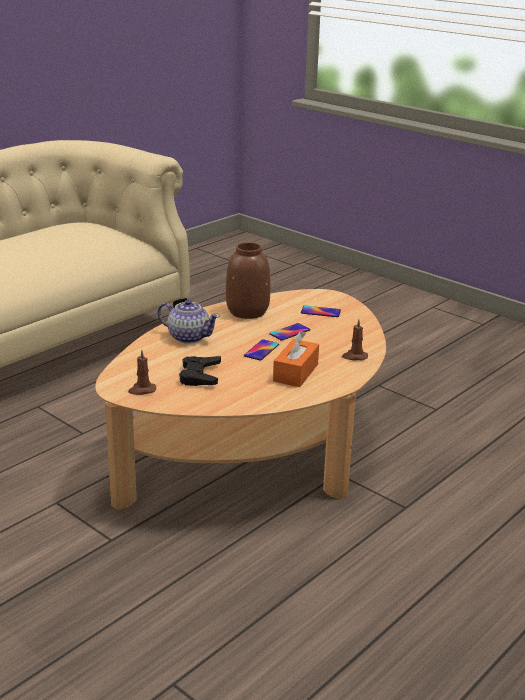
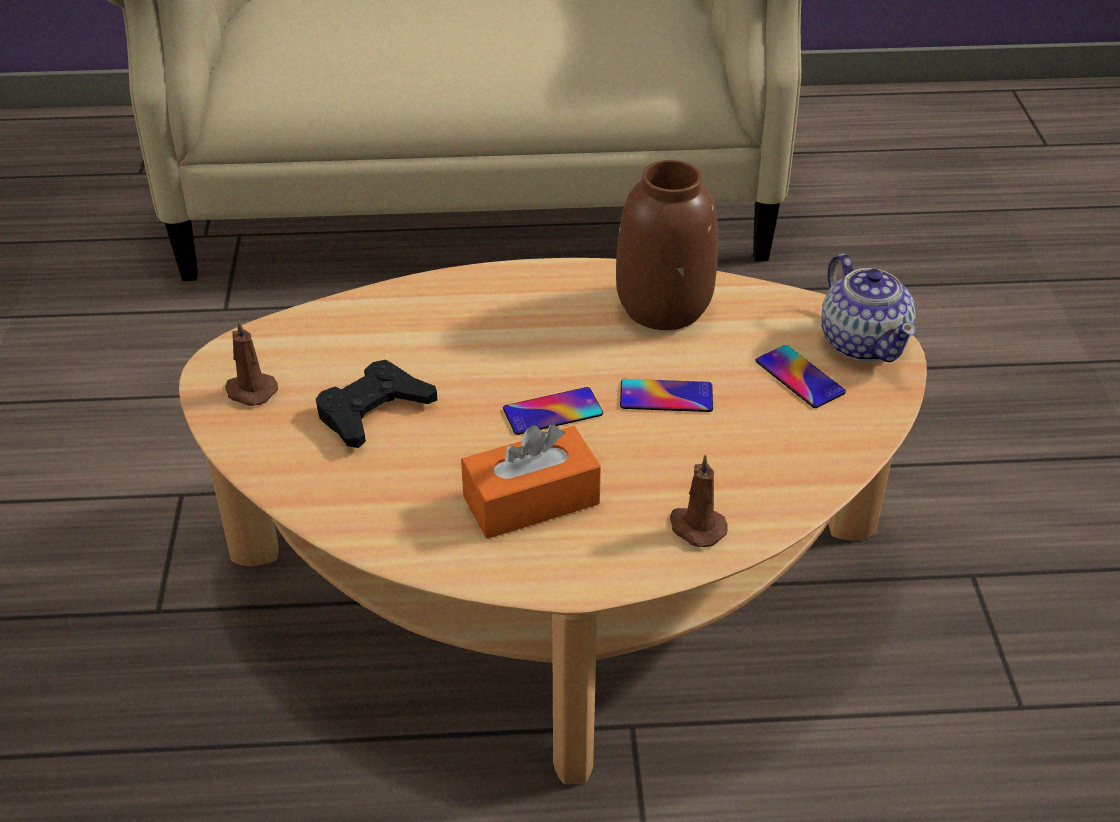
camera: 45 degrees right, 15 degrees up
teapot [158,299,220,344] -> teapot moved to [821,254,917,362]

